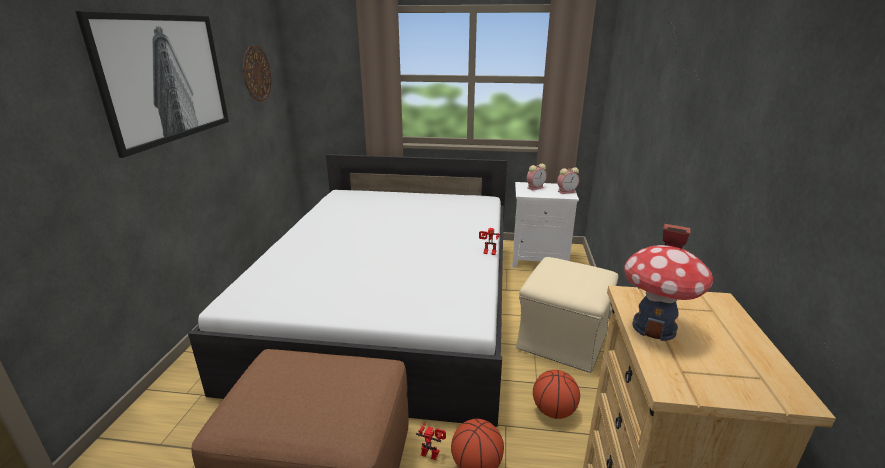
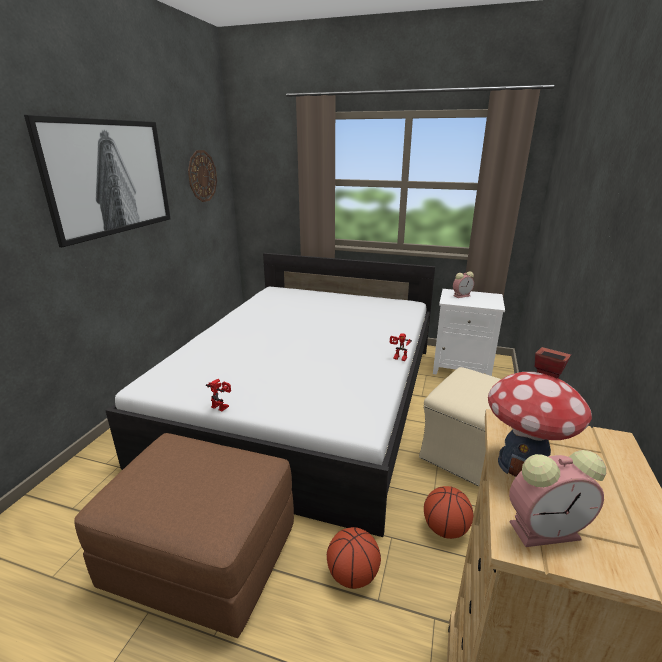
camera: 10 degrees right, 0 degrees up
toy robot [416,422,446,460] -> toy robot moved to [206,379,231,411]
alarm clock [557,167,579,194] -> alarm clock moved to [509,450,606,547]

